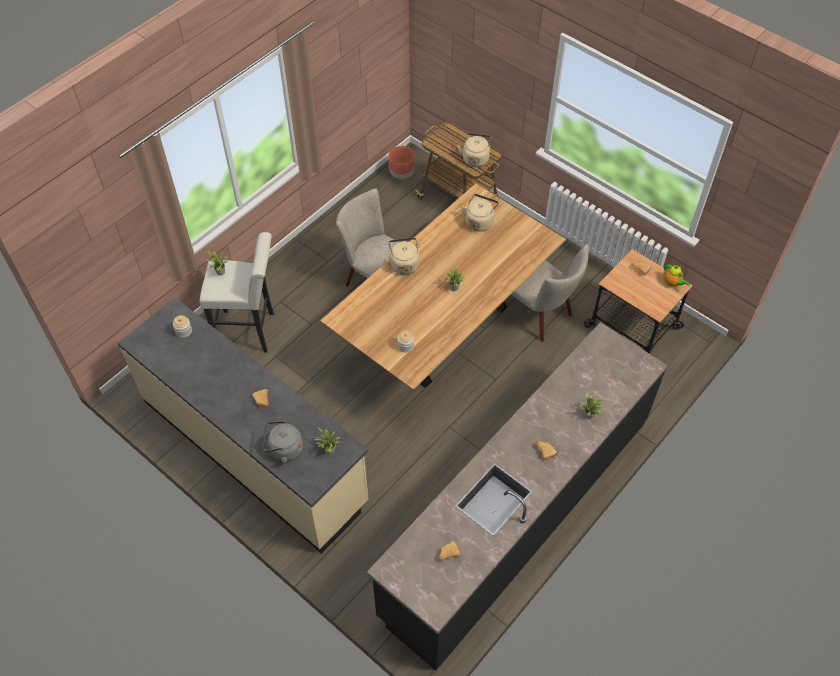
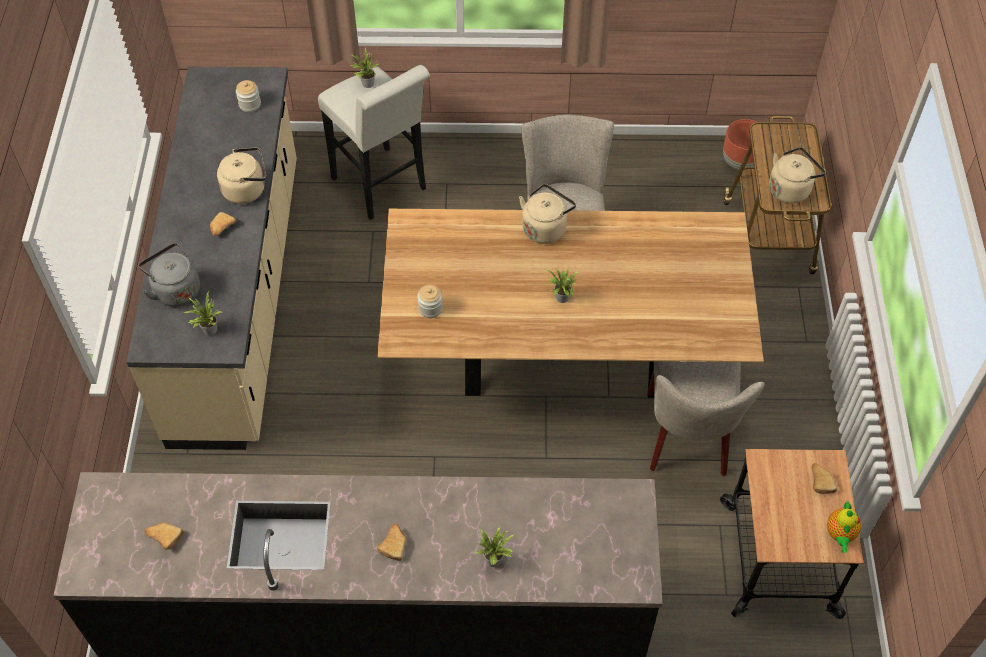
camera: 50 degrees right, 0 degrees up
beige kettle [461,194,499,232] -> beige kettle moved to [217,147,266,204]

